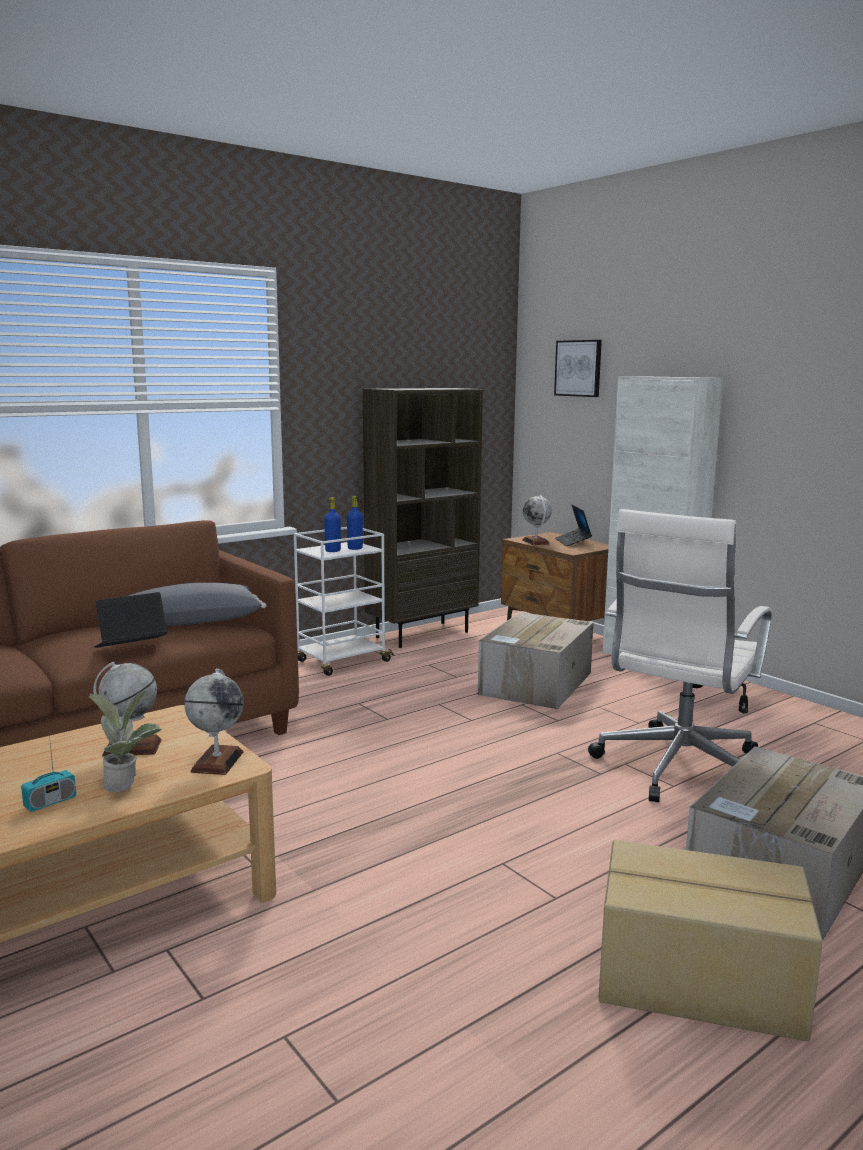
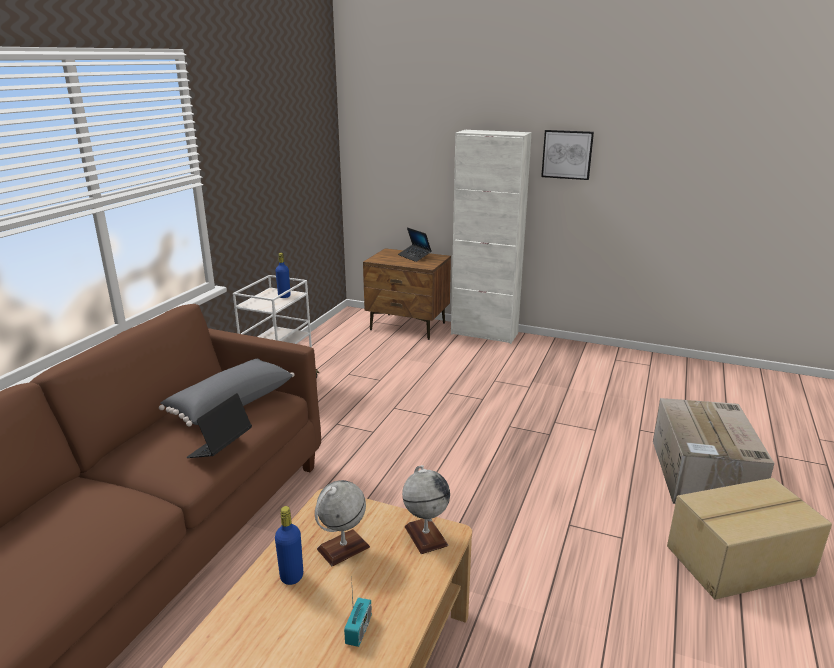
camera: 30 degrees left, 10 degrees up
potted plant [88,690,162,793] -> none
blue bottle [324,497,341,552] -> blue bottle moved to [275,506,303,585]
brown bookcase [363,388,483,648] -> none
cardboard box [478,612,594,709] -> none
globe [522,495,552,545] -> none
picture [554,340,602,397] -> picture moved to [541,130,594,180]
white office chair [588,509,772,802] -> none

